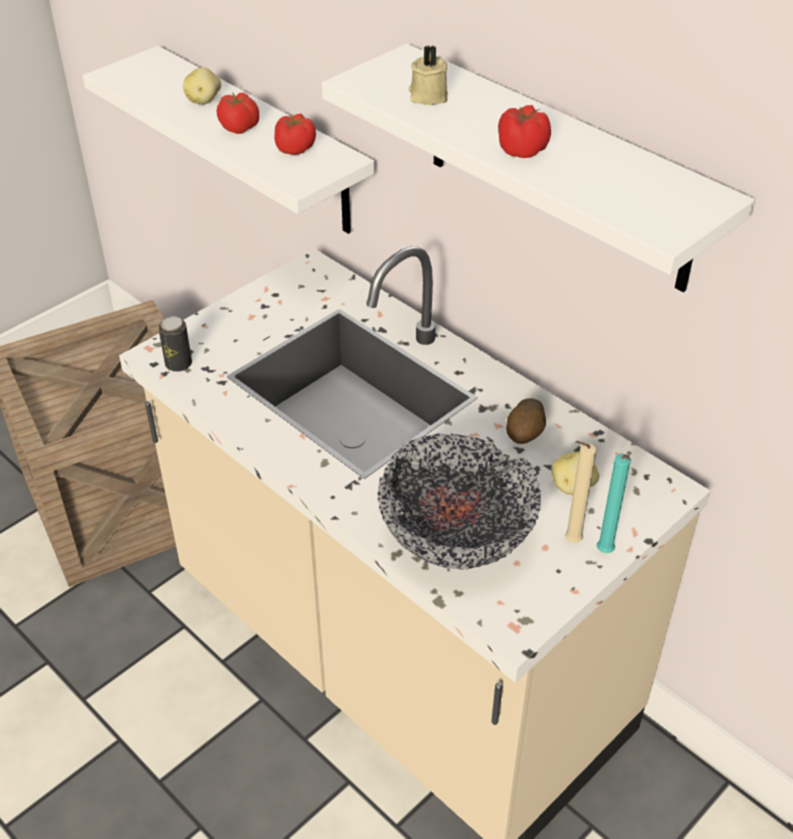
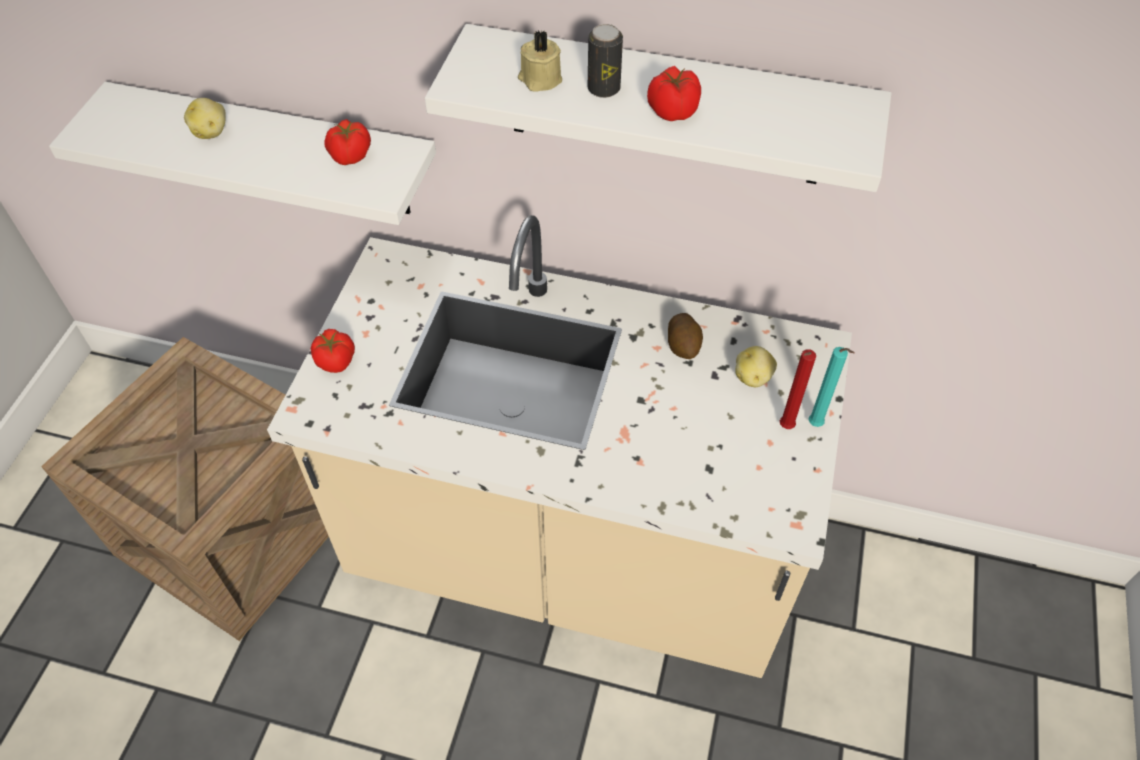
camera: 30 degrees left, 10 degrees up
can [158,316,192,372] -> can moved to [588,24,623,98]
tomato [217,92,259,134] -> tomato moved to [311,329,355,373]
bowl [378,433,540,570] -> none
beige candle [565,441,596,543] -> red candle [780,349,816,429]

